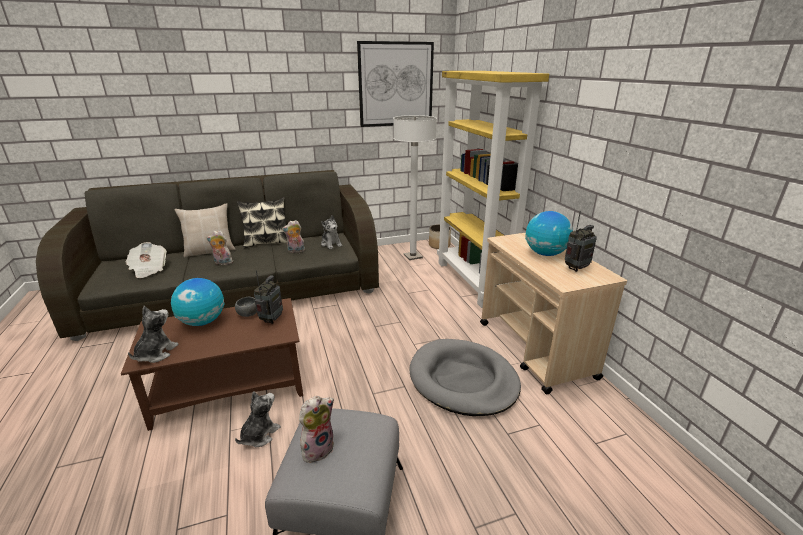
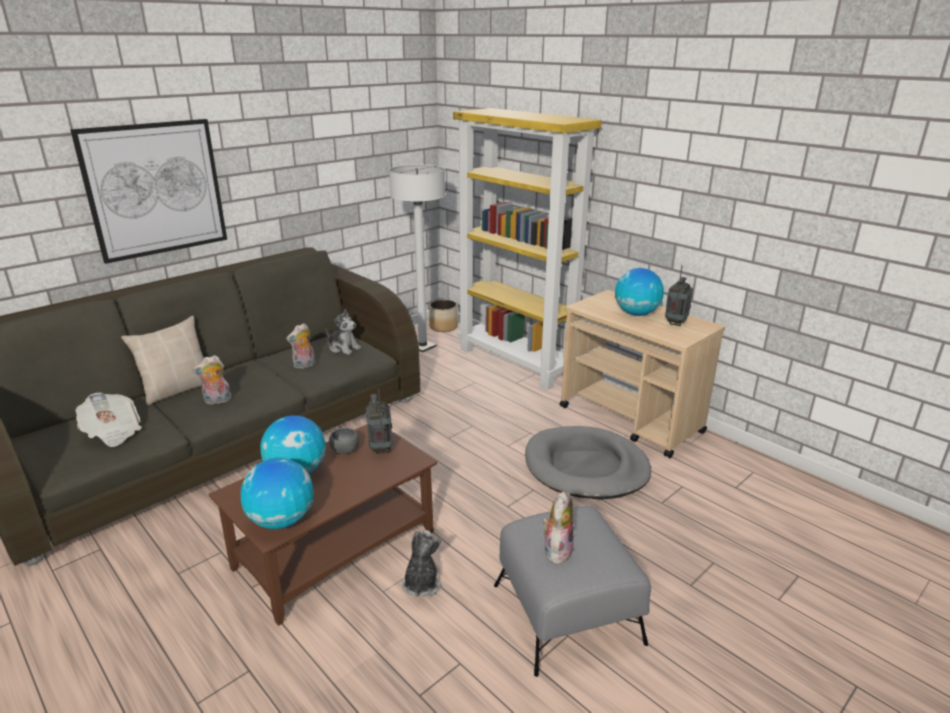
camera: 25 degrees left, 0 degrees up
plush toy [128,306,179,363] -> globe [241,458,314,529]
pillow [237,197,287,248] -> none
picture [357,41,434,127] -> picture moved to [70,119,227,264]

